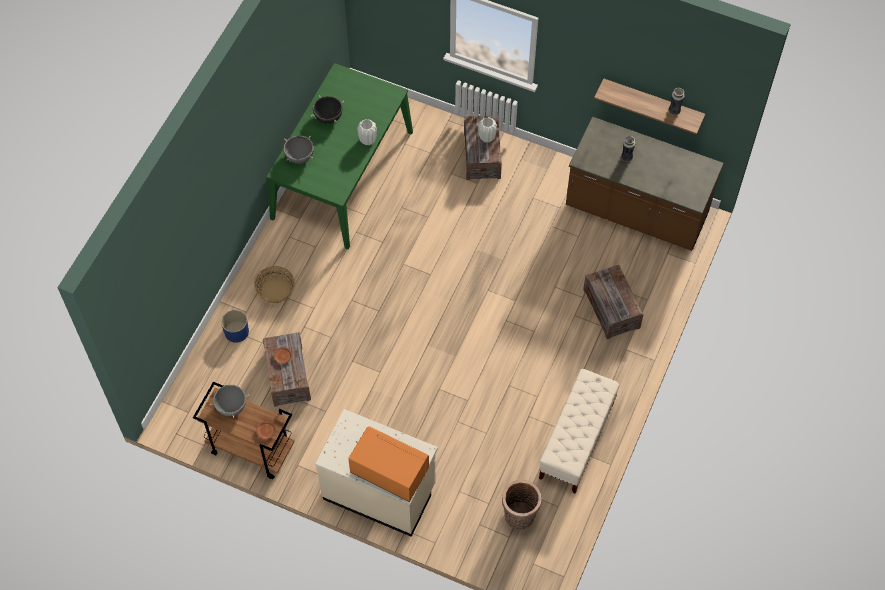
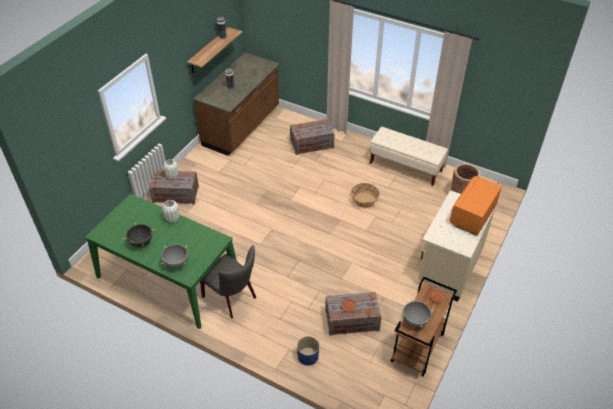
camera: 85 degrees left, 15 degrees down
basket [254,266,295,303] -> basket moved to [351,183,380,208]
none -> grey chair [200,245,256,318]

